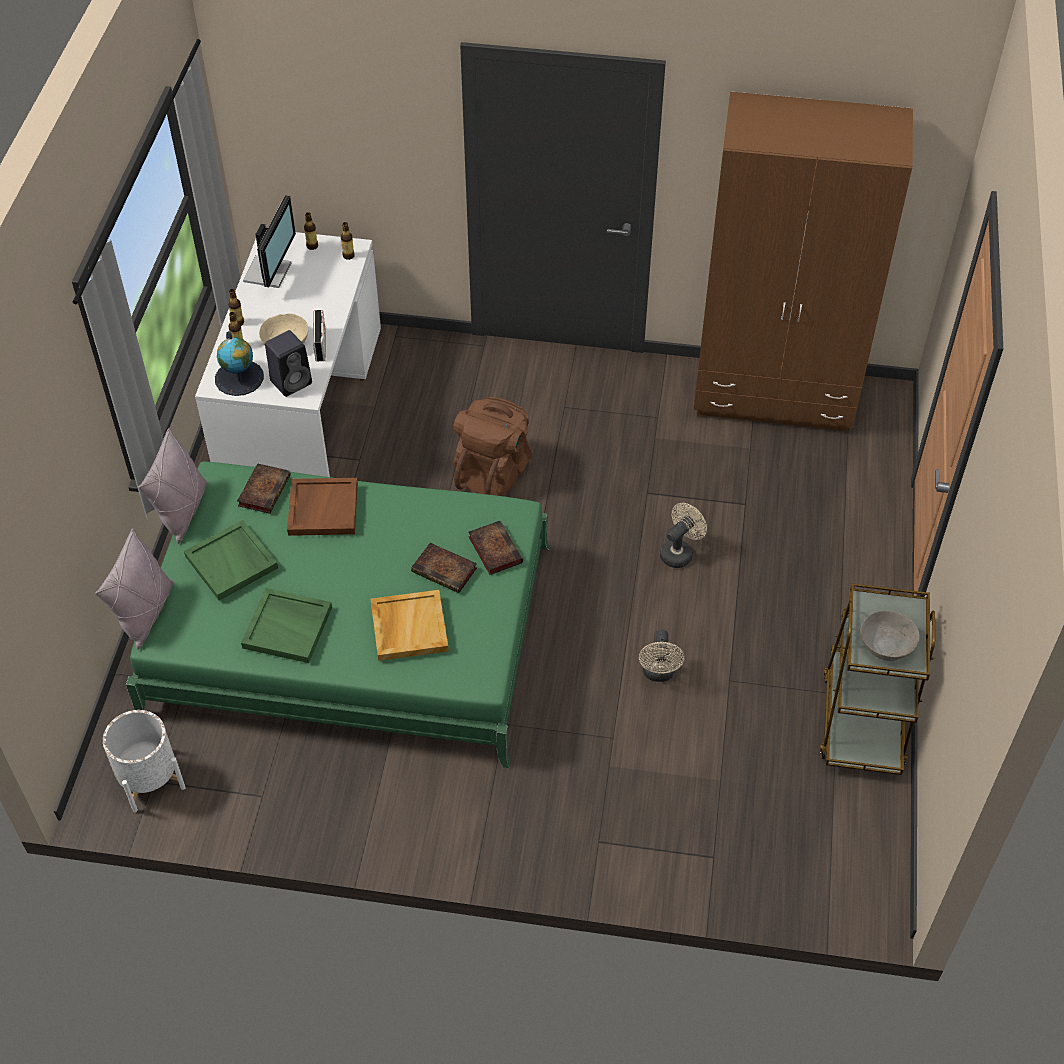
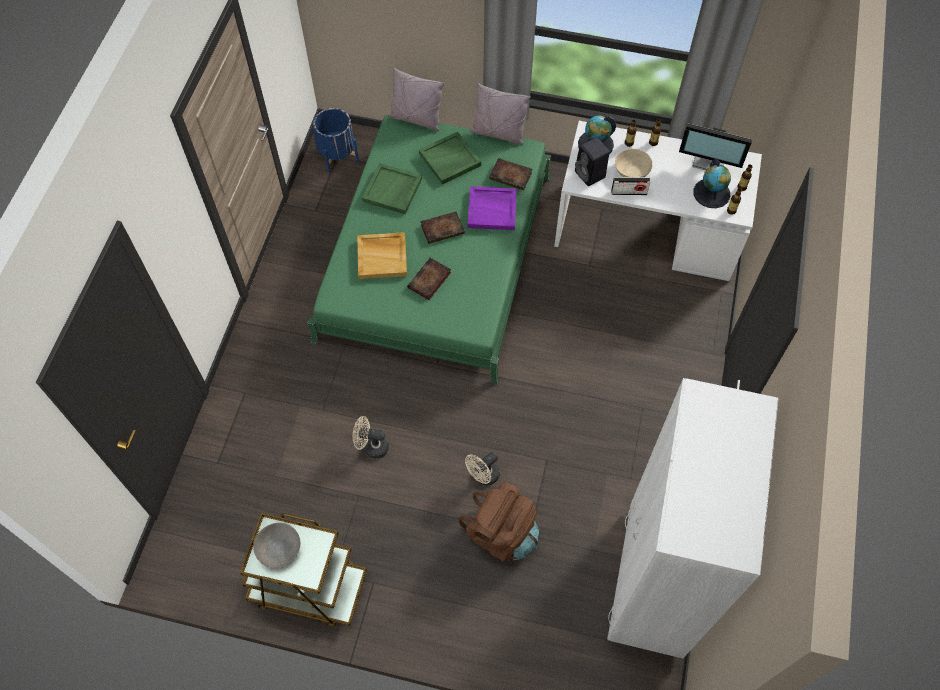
camera: 95 degrees right, 10 degrees up
white planter [103,710,186,812] -> blue planter [313,108,359,173]
brown tray [287,478,358,536] -> purple tray [468,186,517,230]
brown backpack [453,397,532,496] -> brown backpack moved to [458,482,539,562]
book [468,521,523,575] -> book moved to [421,212,465,244]
beige fan [660,503,707,568] -> beige fan turned 90 degrees clockwise [465,451,500,485]
brown wardrobe [694,92,913,433] -> white wardrobe [607,378,779,659]
none -> globe [693,159,731,208]

